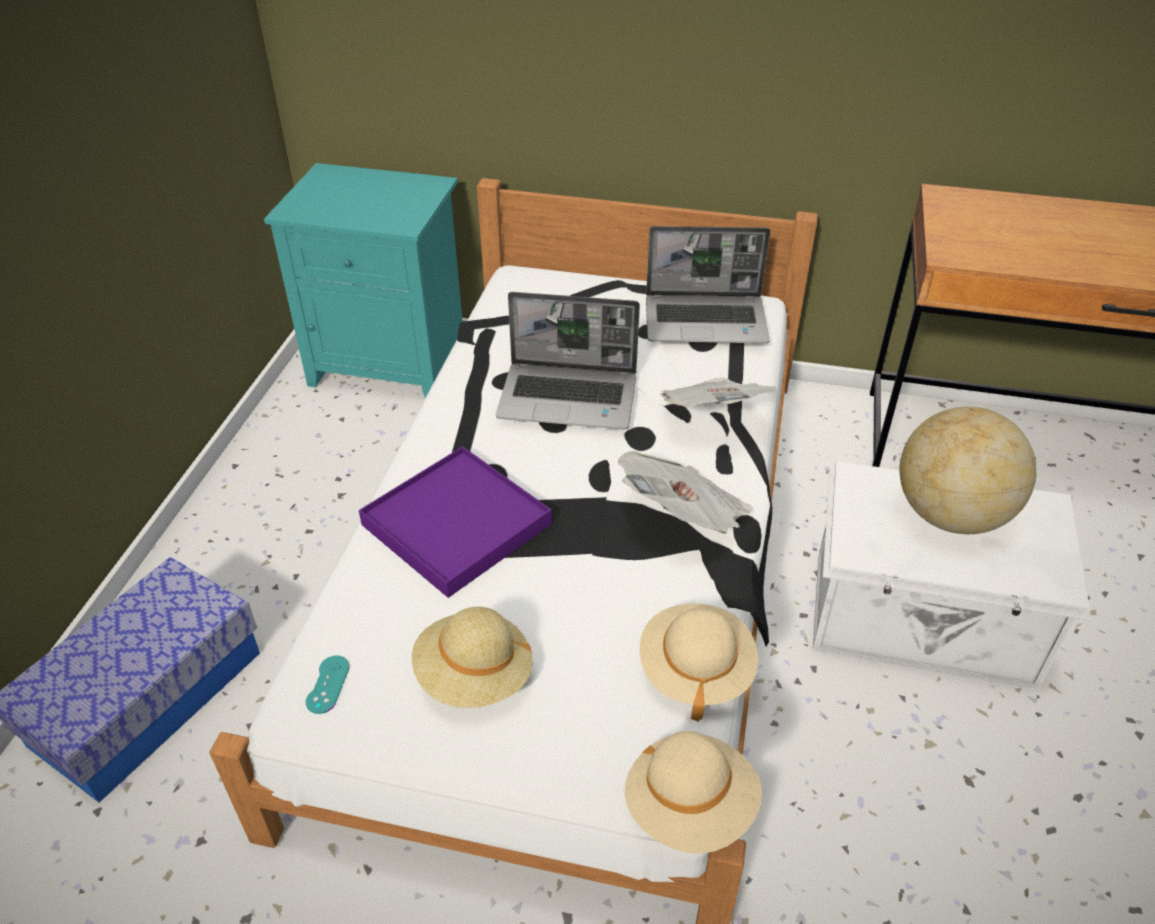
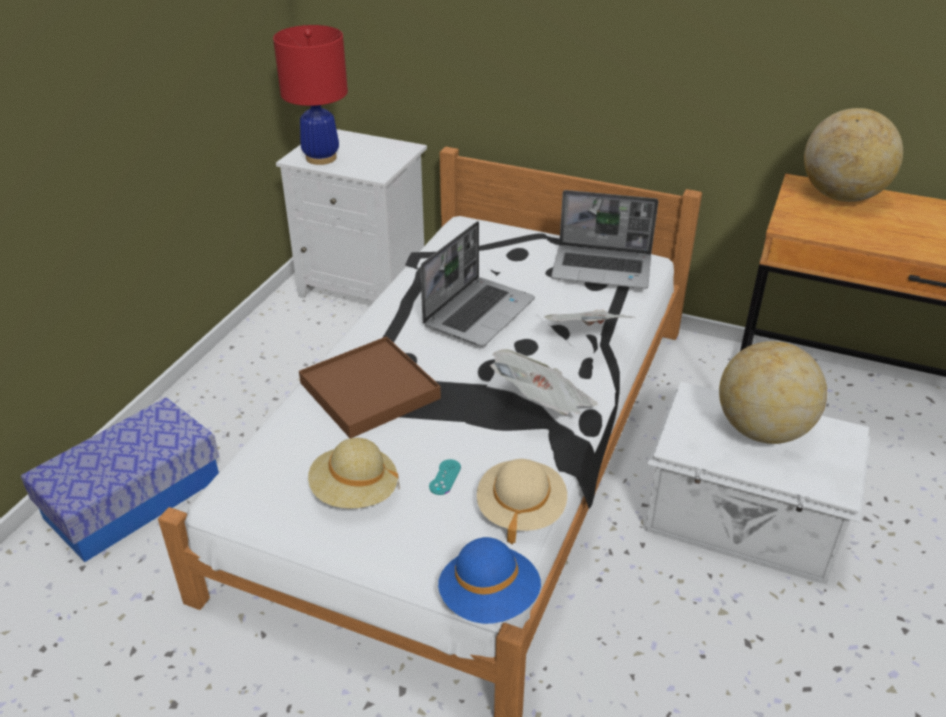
camera: 10 degrees right, 5 degrees down
turquoise nightstand [264,163,463,398] -> white nightstand [276,129,427,301]
turquoise game controller [306,656,350,714] -> turquoise game controller moved to [429,459,461,495]
purple tray [359,446,552,598] -> brown tray [299,336,441,438]
laptop [496,292,640,430] -> laptop turned 75 degrees counterclockwise [420,221,535,346]
beige hat [625,731,762,854] -> blue hat [438,537,541,624]
none -> red table lamp [273,25,348,165]
none -> globe [804,108,903,202]

